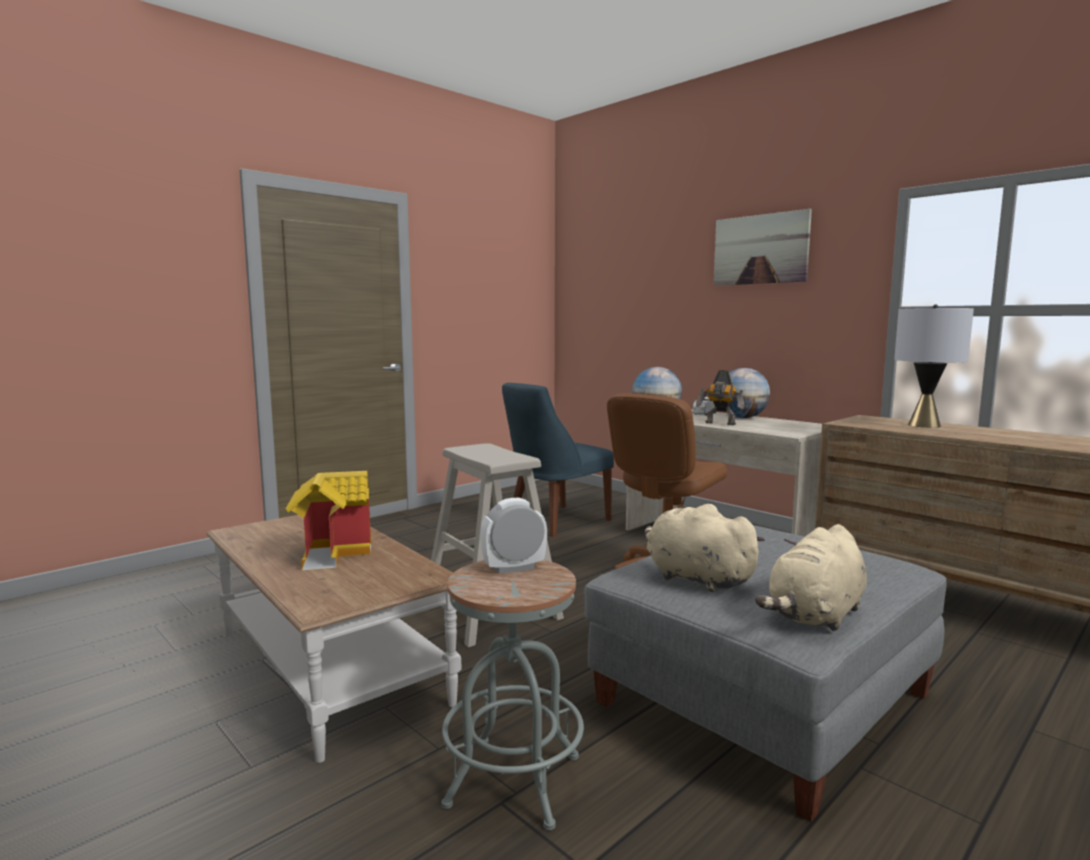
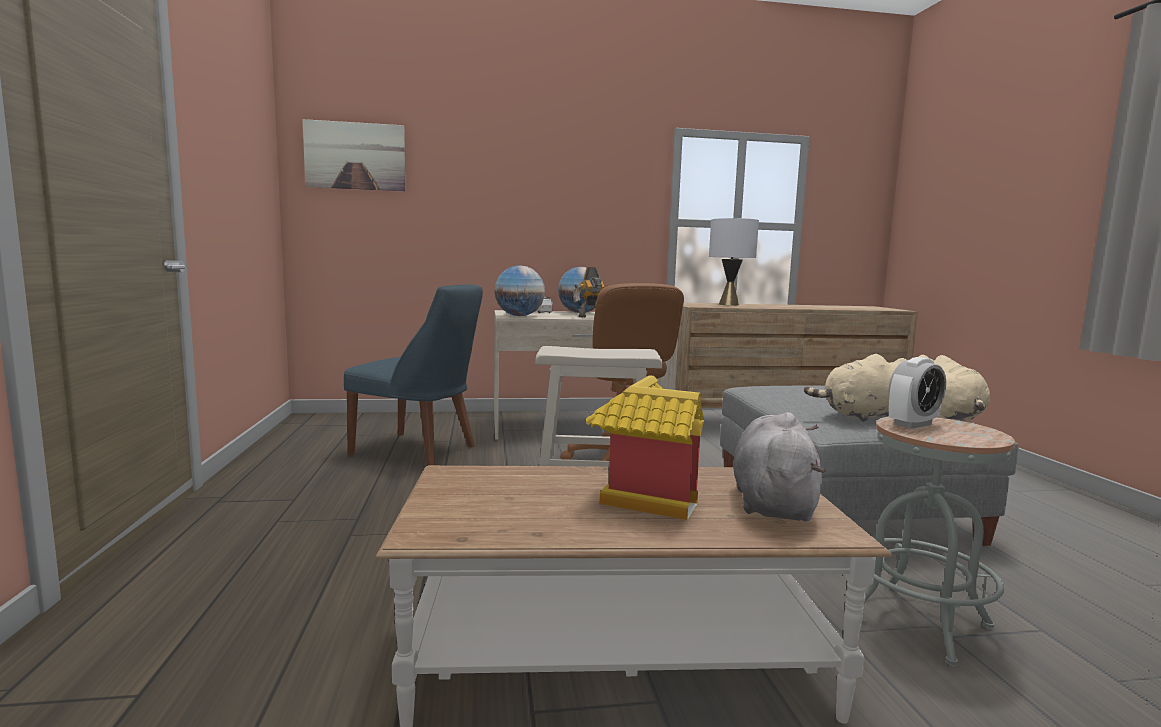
camera: 55 degrees left, 0 degrees up
alarm clock [480,498,547,574] -> alarm clock turned 135 degrees counterclockwise [889,357,946,429]
blue chair [502,383,614,537] -> blue chair turned 60 degrees counterclockwise [344,284,483,466]
picture [714,209,812,286] -> picture moved to [302,119,405,191]
none -> grey plush toy [733,412,826,522]

